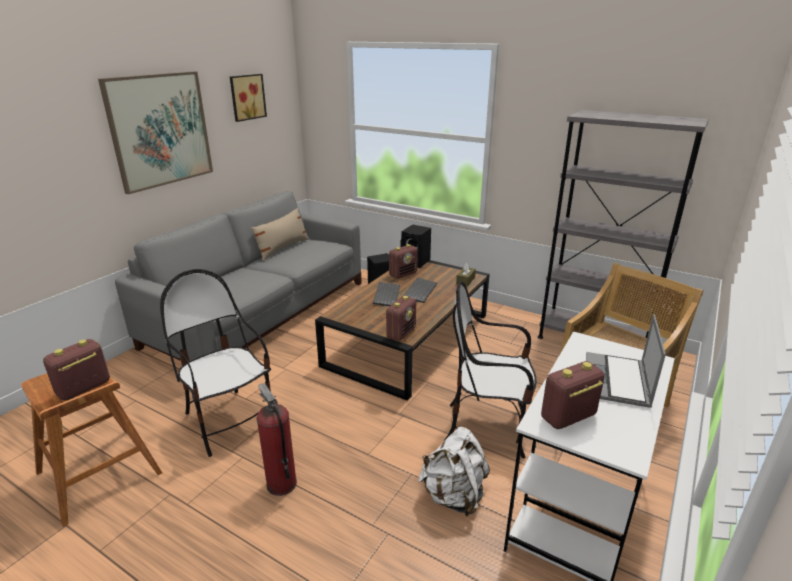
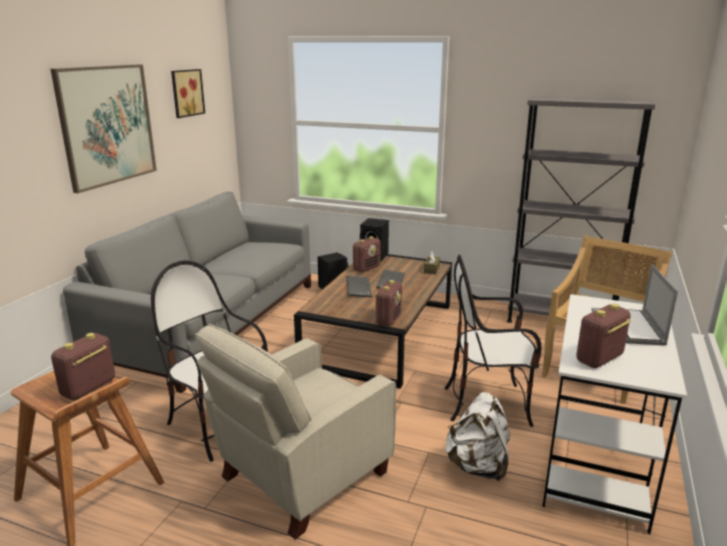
camera: 10 degrees left, 5 degrees down
beige pillow [251,208,309,261] -> none
fire extinguisher [257,383,297,496] -> beige armchair [195,324,396,540]

